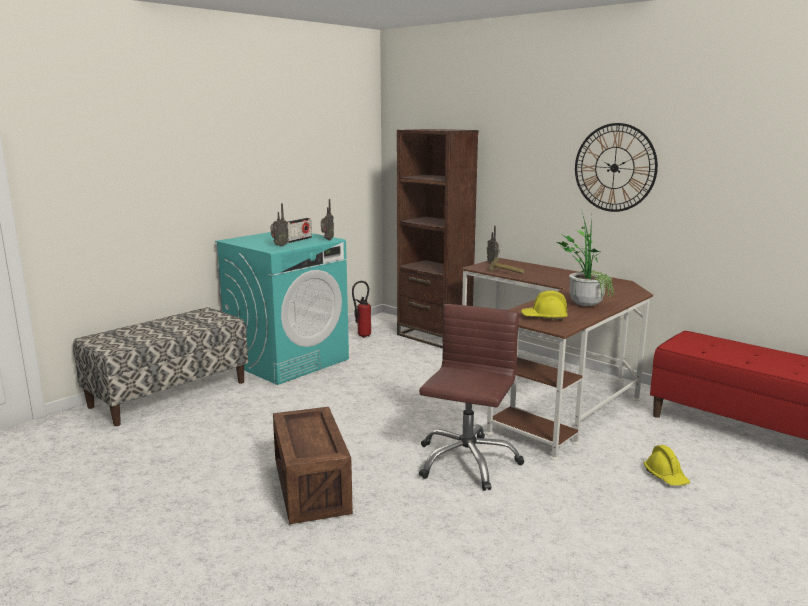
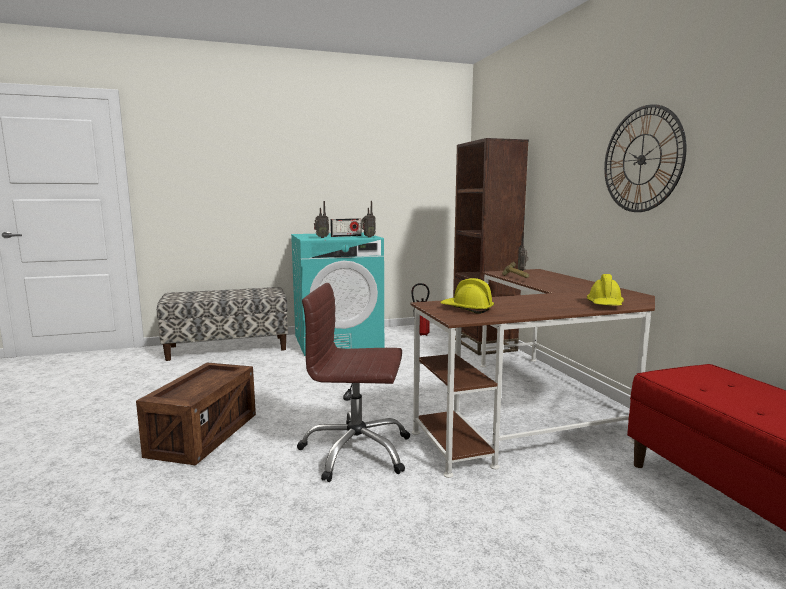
camera: 30 degrees right, 5 degrees down
brown office chair [419,304,524,491] -> brown office chair turned 135 degrees counterclockwise [297,283,410,482]
potted plant [557,209,614,306] -> none
yellow hard hat [644,445,690,486] -> yellow hard hat moved to [587,274,624,306]

